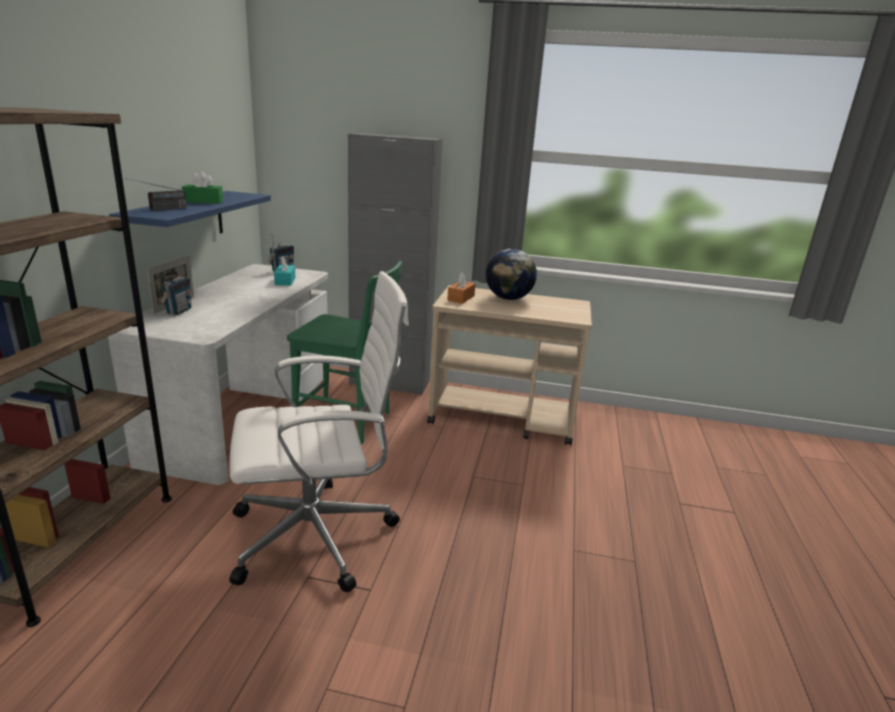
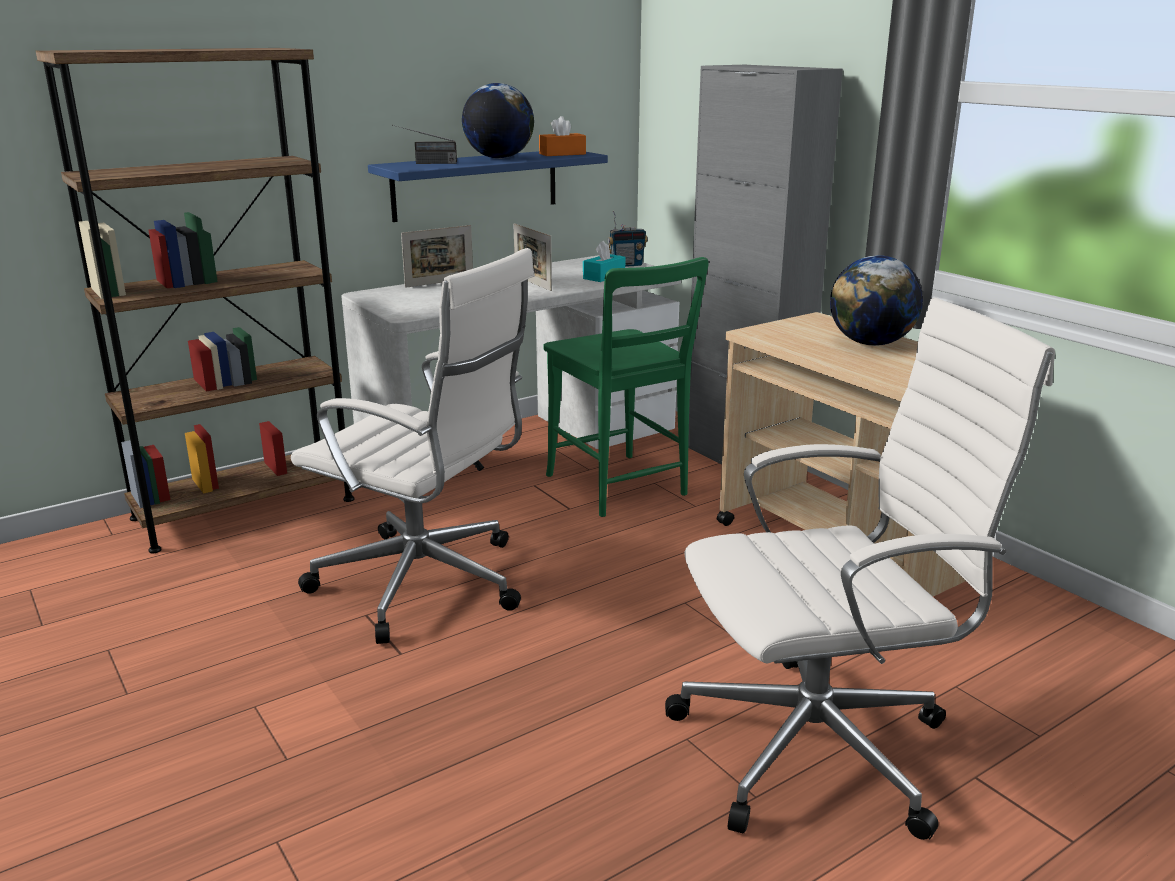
camera: 45 degrees right, 0 degrees up
radio [160,266,191,315] -> none
green tissue box [182,171,223,204] -> globe [462,83,534,159]
orange tissue box [447,273,475,304] -> orange tissue box moved to [539,116,586,156]
none -> picture frame [513,223,552,291]
none -> white office chair [665,298,1055,840]

